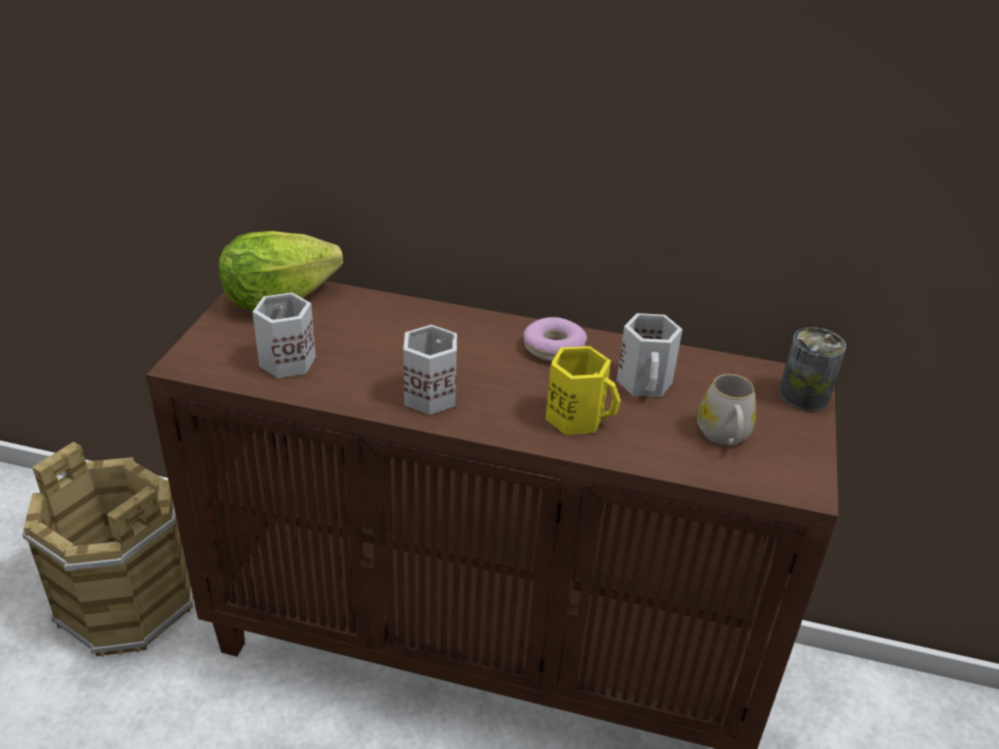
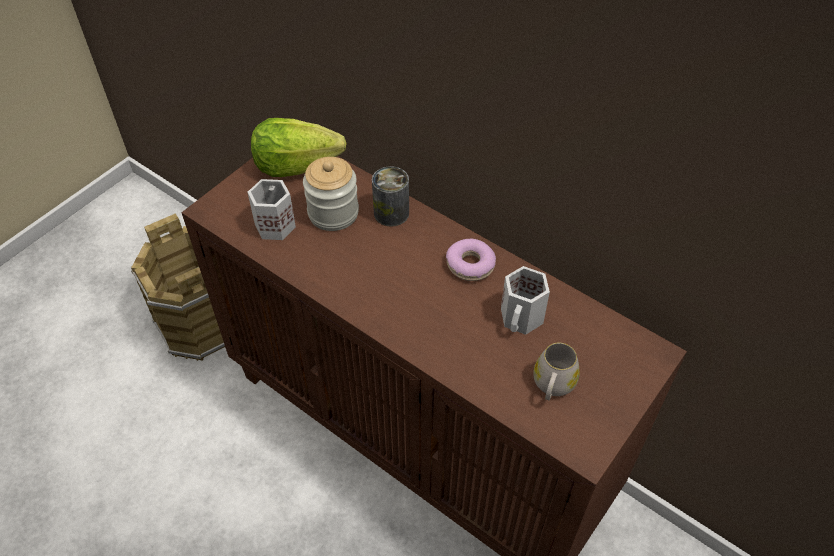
camera: 25 degrees right, 15 degrees up
white mug [403,325,457,415] -> none
yellow mug [546,346,621,435] -> none
can [779,327,846,411] -> can moved to [372,166,409,227]
none -> jar [303,157,359,231]

